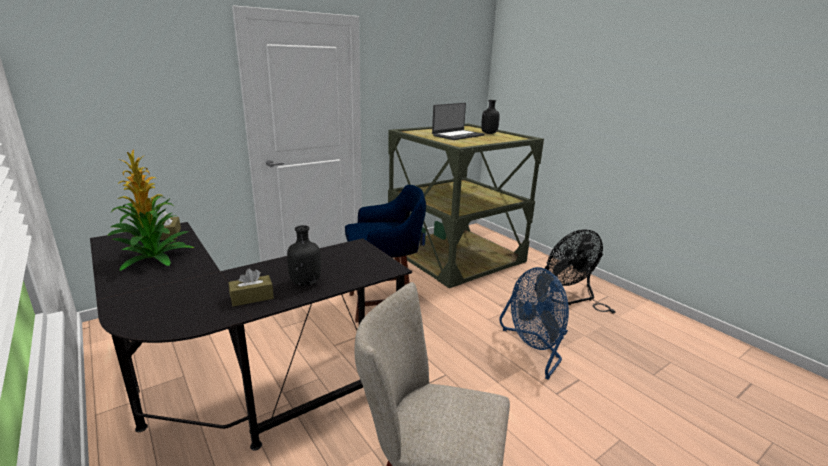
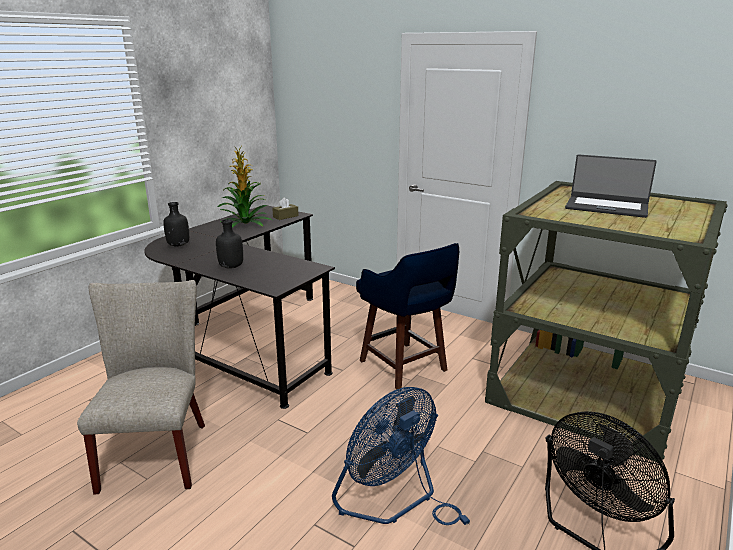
camera: 70 degrees right, 0 degrees up
brown tissue box [229,269,274,306] -> none
black bottle [481,100,500,134] -> black bottle moved to [164,202,189,247]

